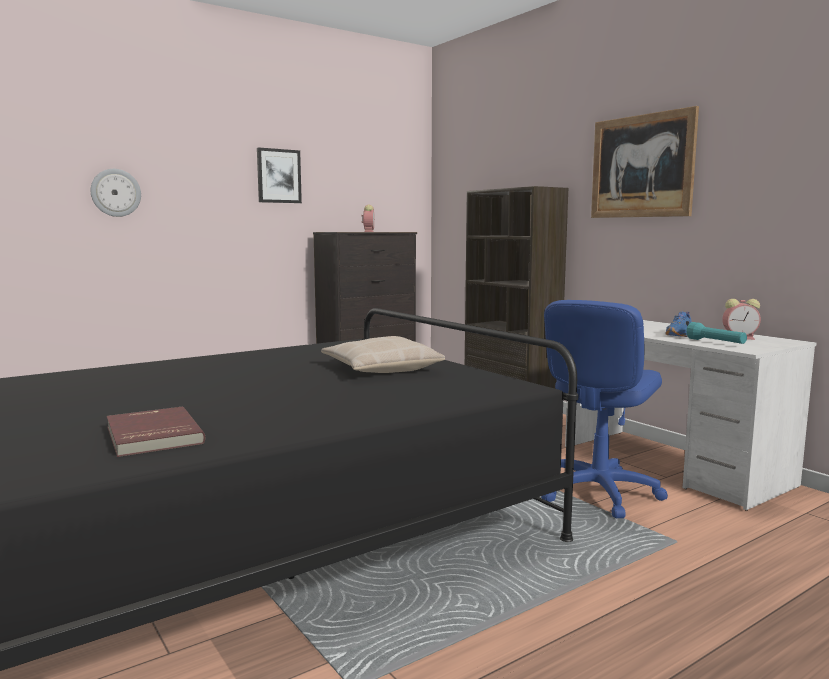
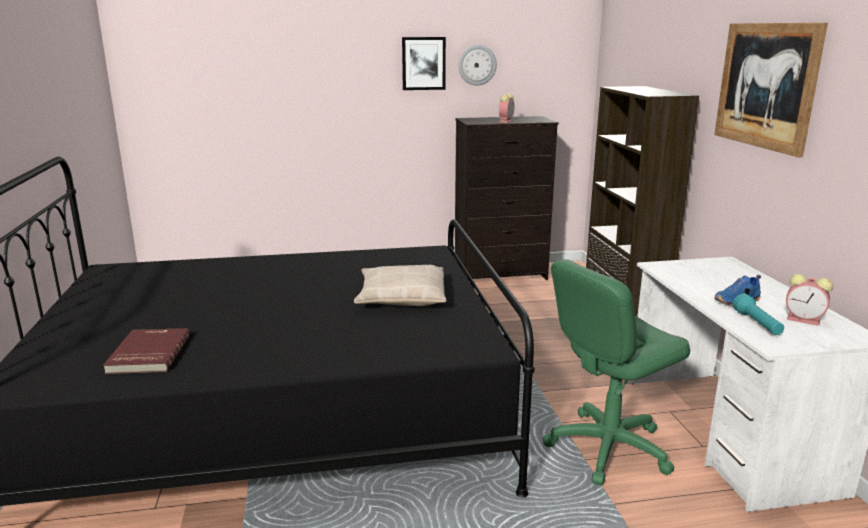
camera: 25 degrees right, 10 degrees up
wall clock [91,169,141,217] -> wall clock moved to [458,45,497,86]
blue office chair [541,300,668,518] -> green office chair [543,259,690,485]

